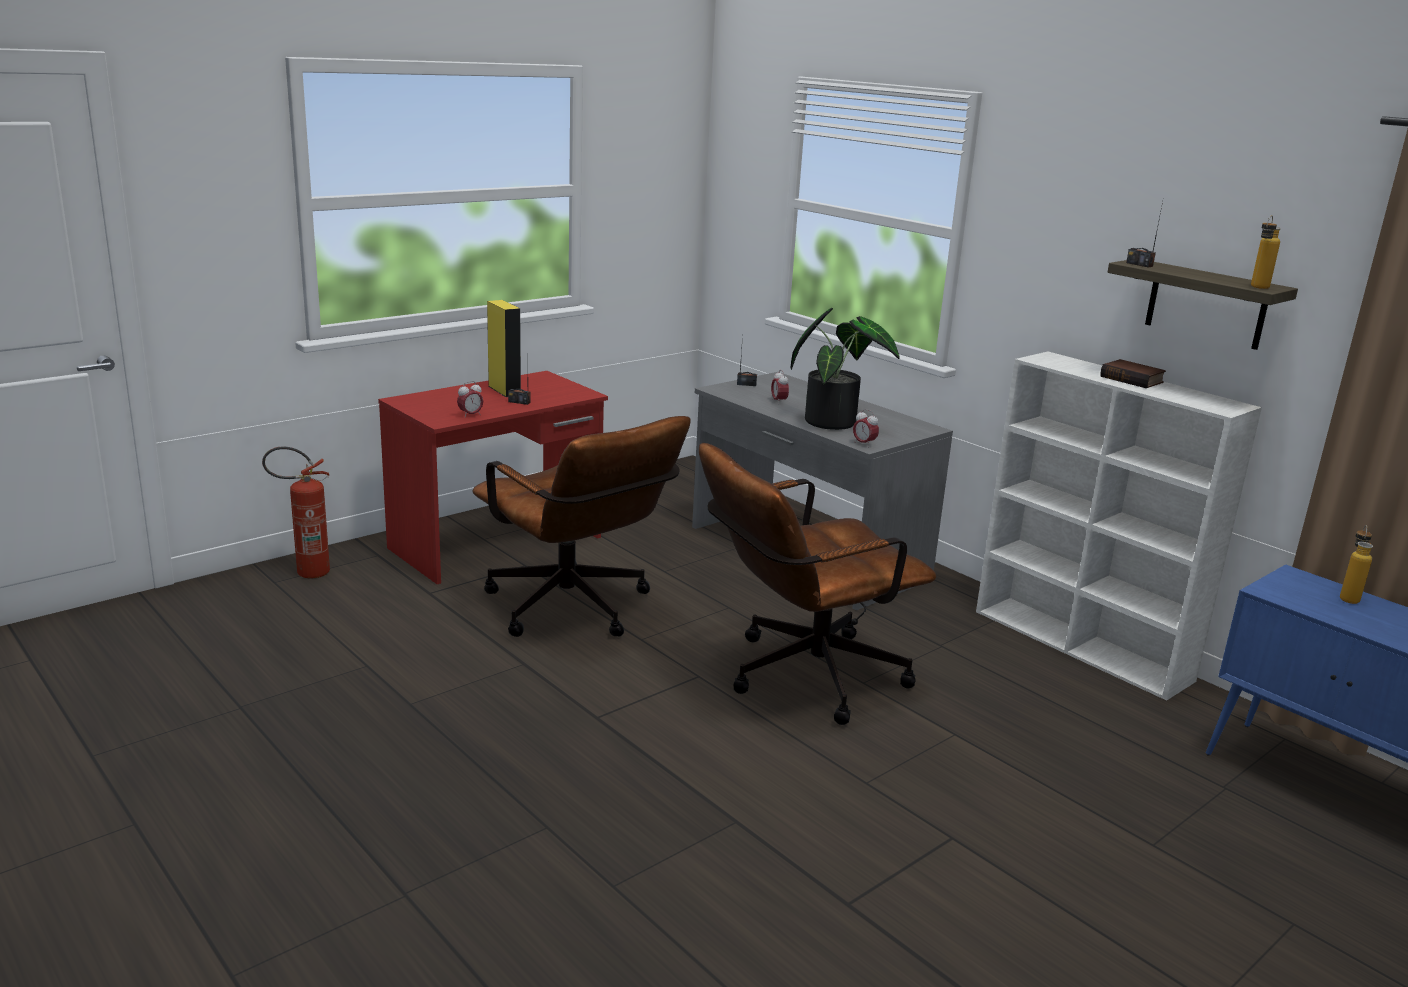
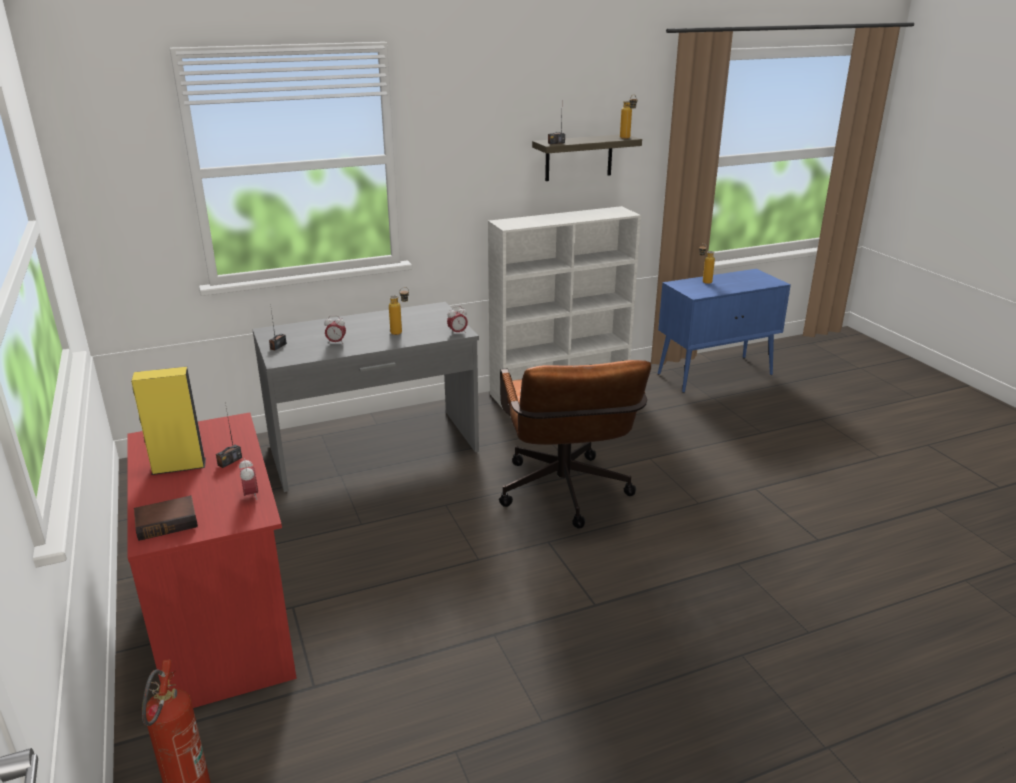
camera: 70 degrees left, 5 degrees up
brown office chair [472,416,691,637] -> none
potted plant [791,308,900,430] -> bottle [389,287,409,335]
book [1101,359,1166,388] -> book moved to [134,496,198,541]

